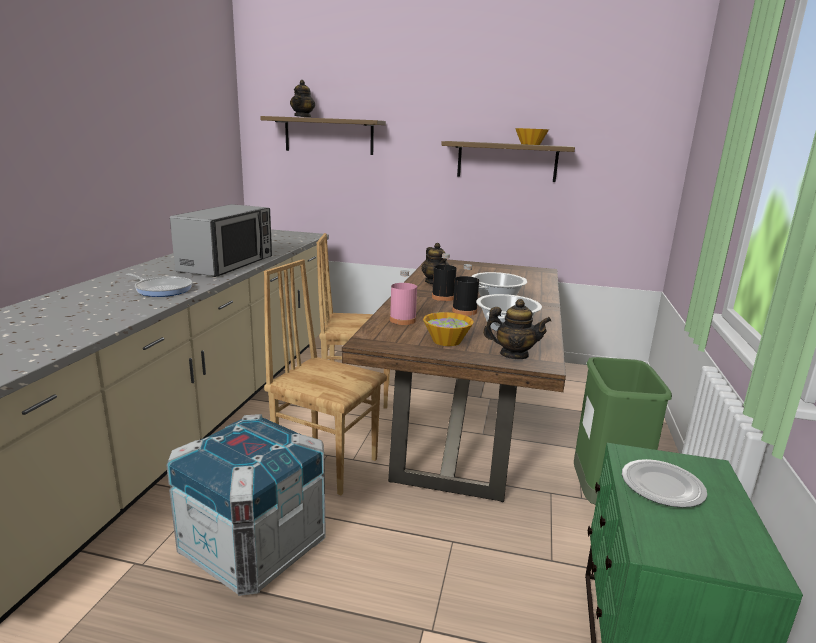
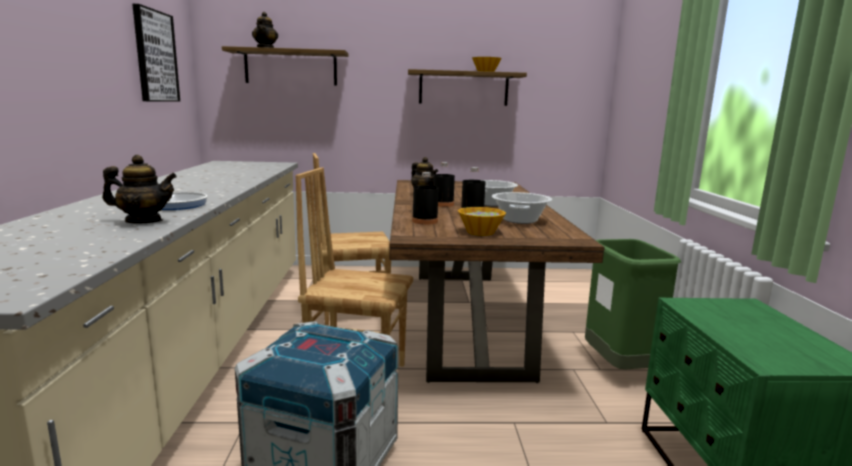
camera: 15 degrees left, 5 degrees down
microwave [170,204,272,277] -> none
pink bottle [390,270,417,325] -> black bottle [412,172,438,225]
teapot [483,299,552,359] -> teapot moved to [102,155,177,223]
plate [622,459,707,508] -> none
none -> picture [132,4,180,102]

